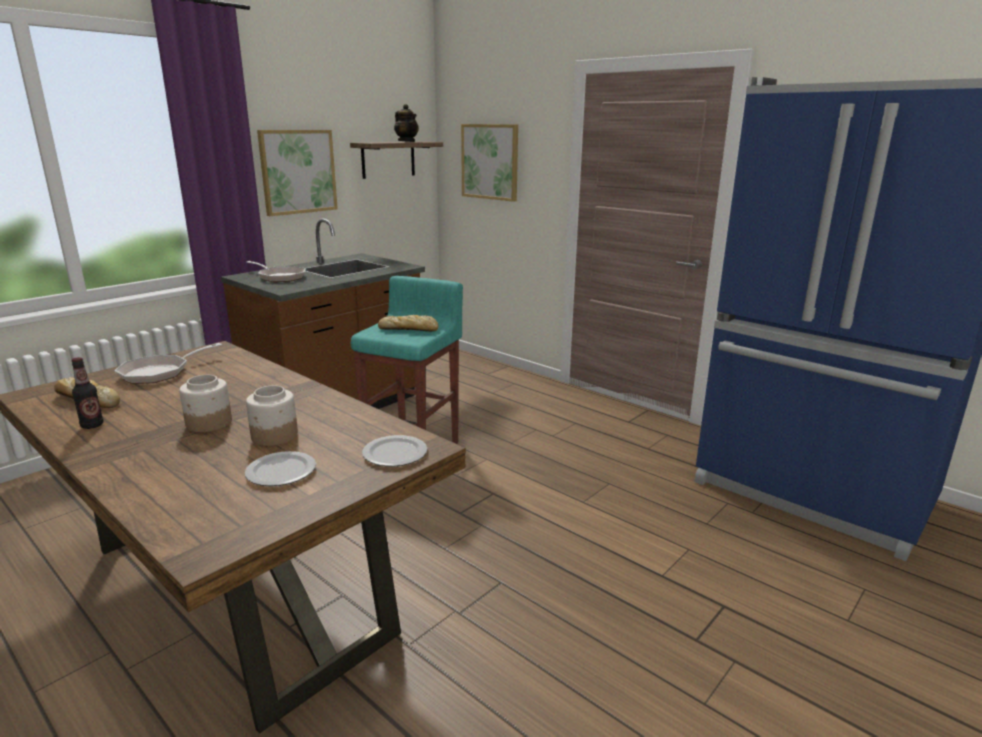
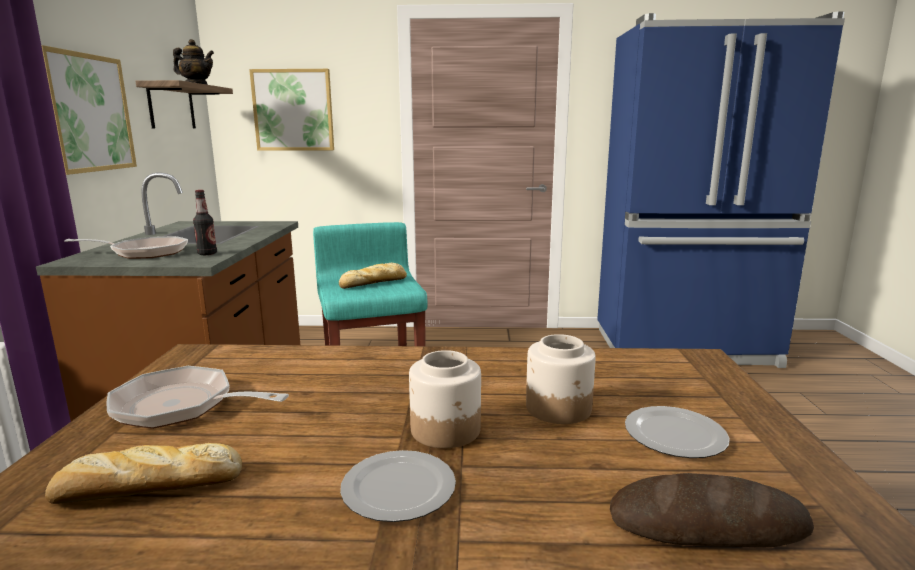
camera: 40 degrees left, 5 degrees down
bottle [72,357,104,429] -> bottle moved to [193,190,217,255]
frying pan [114,343,222,384] -> frying pan turned 105 degrees clockwise [107,366,289,429]
plate [362,435,427,467] -> plate moved to [340,450,456,522]
none -> bread [610,473,814,547]

